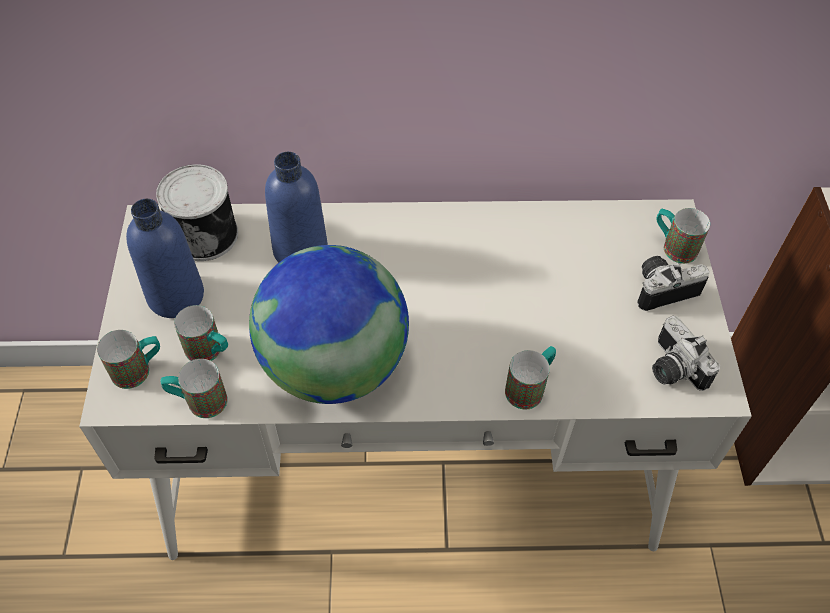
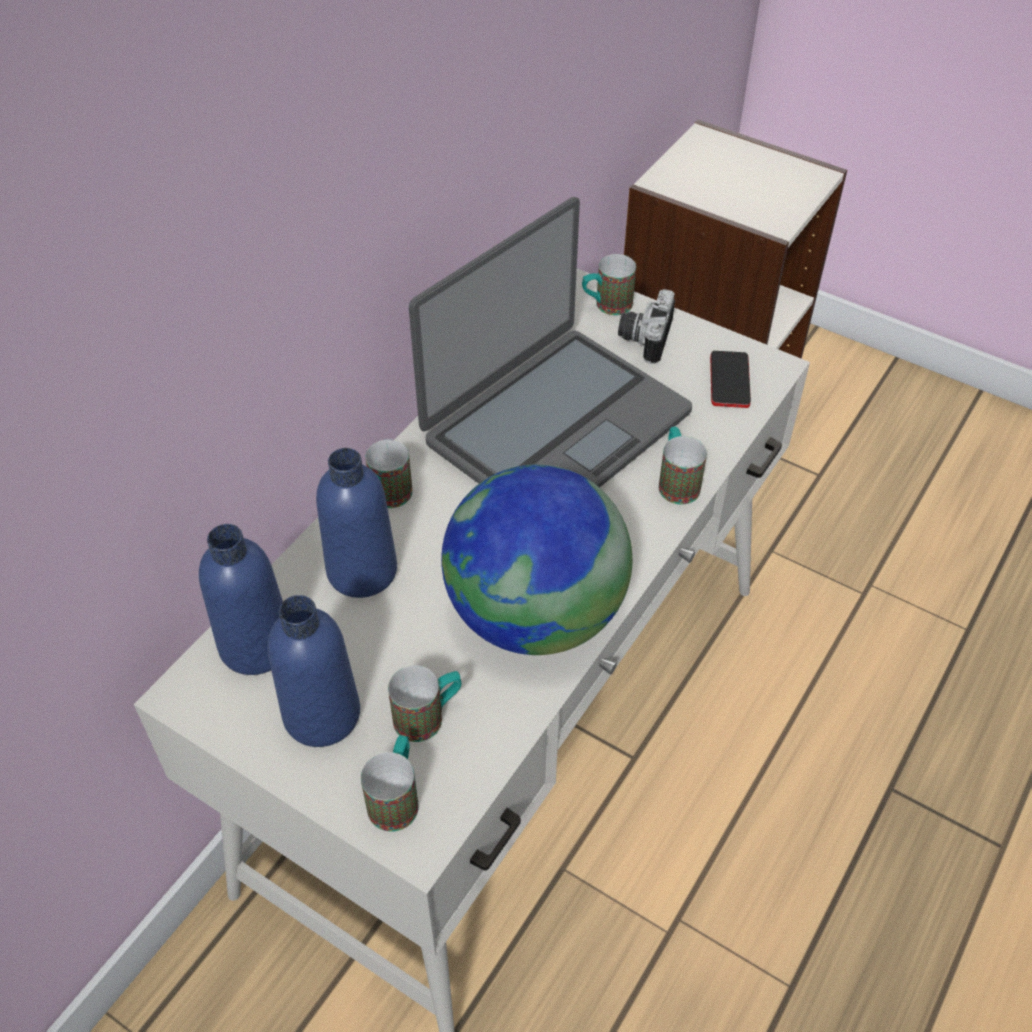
camera: 55 degrees left, 5 degrees down
can [156,164,238,261] -> blue bottle [199,524,283,675]
mug [160,359,228,418] -> mug moved to [366,440,413,508]
camera [652,316,720,391] -> phone [710,351,751,408]
none -> laptop [409,197,692,488]

